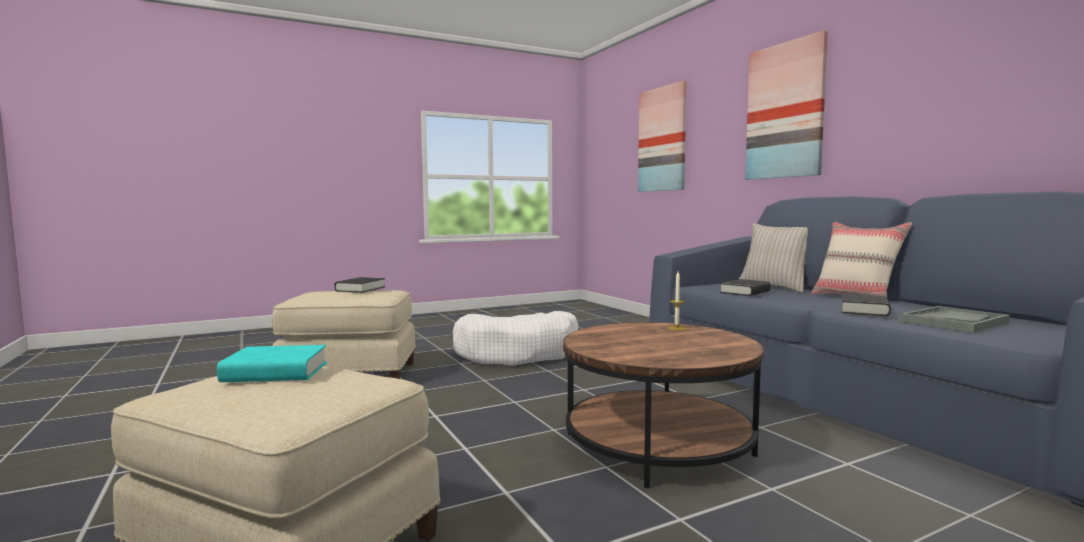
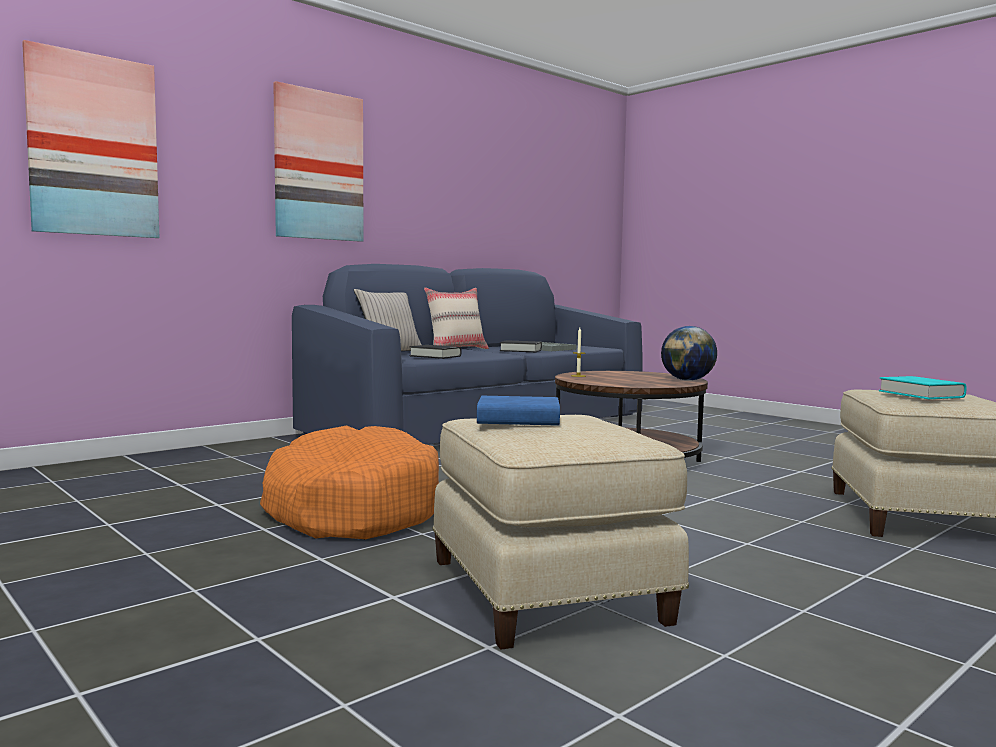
camera: 105 degrees left, 0 degrees up
black book [334,277,385,293] -> blue book [477,396,560,426]
white dog bed [453,311,578,366] -> orange dog bed [260,425,439,539]
none -> globe [661,326,717,381]

